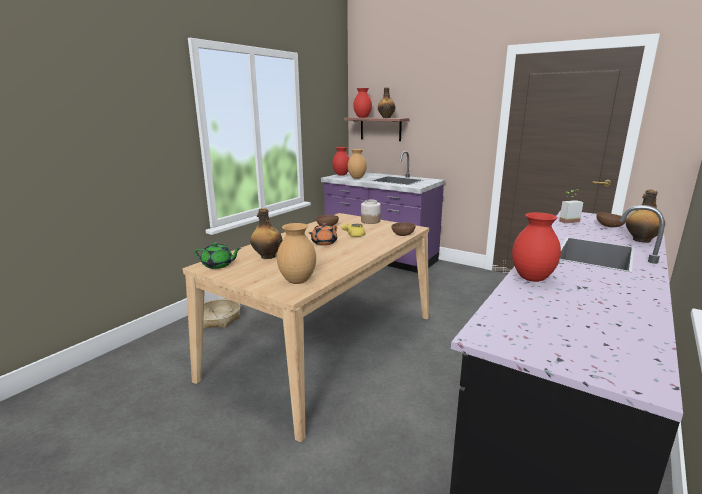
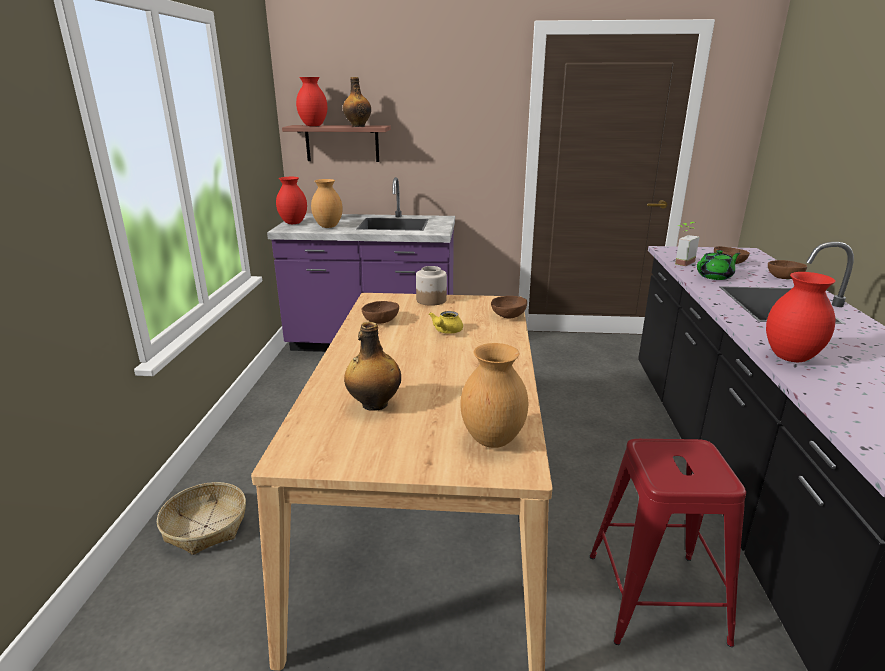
camera: 30 degrees left, 5 degrees up
green teapot [194,242,241,269] -> green teapot moved to [697,250,740,280]
orange teapot [309,223,337,246] -> none
bottle [626,189,665,243] -> brown bowl [768,260,807,279]
none -> red stool [590,439,746,647]

